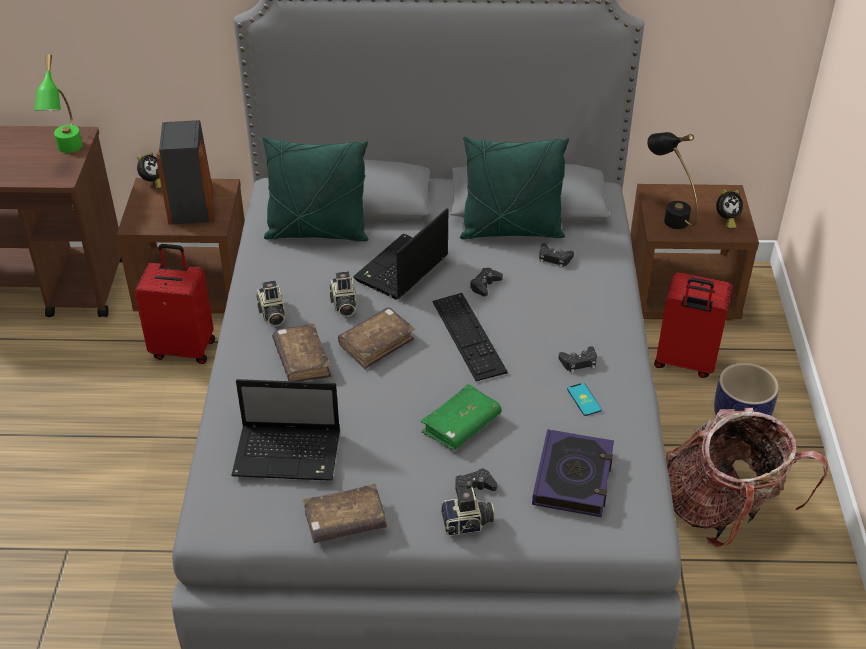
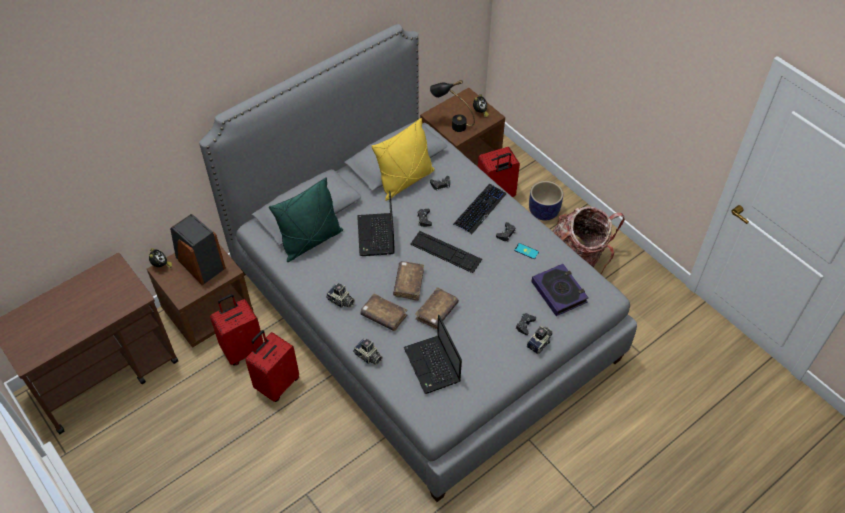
camera: 40 degrees left, 10 degrees up
green table lamp [34,54,83,153] -> none
laptop [231,379,340,481] -> laptop turned 105 degrees clockwise [404,315,462,394]
brown book [302,483,387,543] -> brown book moved to [415,287,459,329]
camera [330,272,356,317] -> camera moved to [353,339,382,365]
green book [421,384,501,450] -> none
green pillow [460,136,569,239] -> yellow pillow [371,118,435,201]
none -> red suitcase [245,330,299,402]
none -> keyboard [453,184,507,234]

